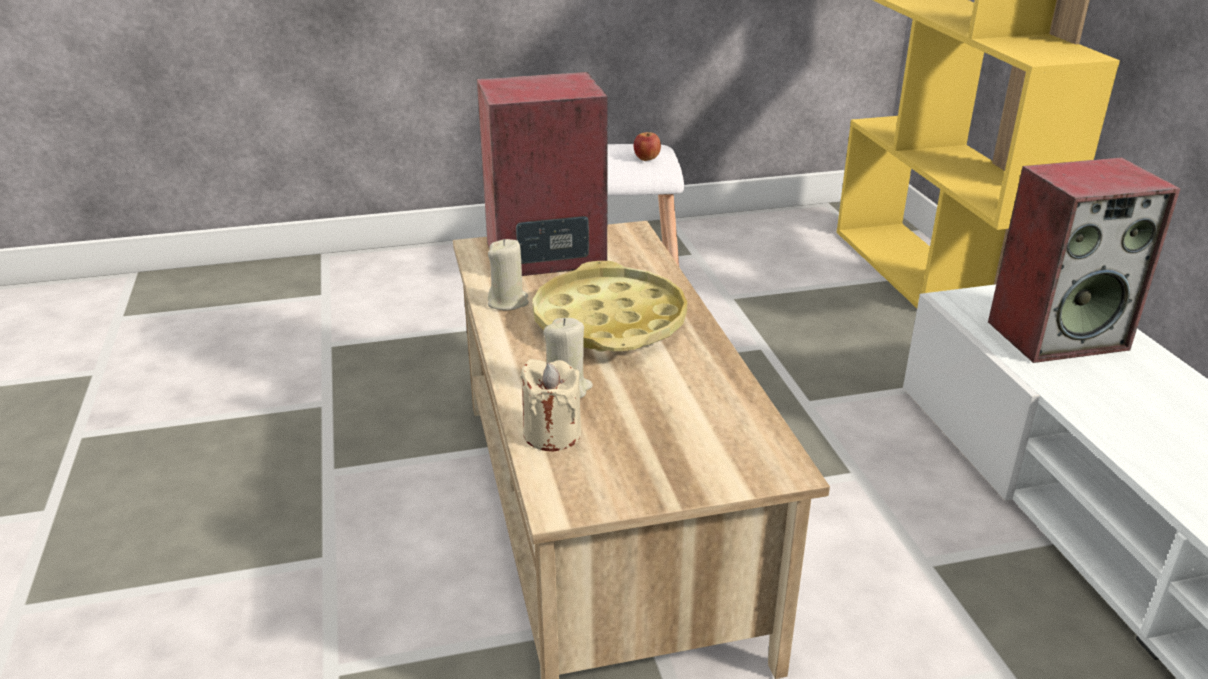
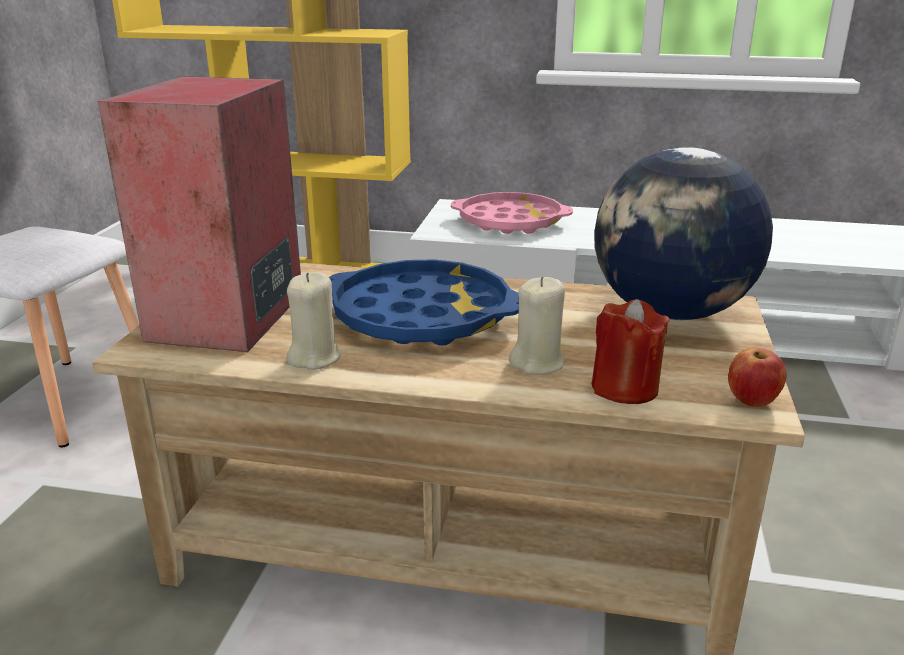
camera: 65 degrees left, 5 degrees down
beige candle [520,359,581,451] -> red candle [591,299,670,404]
yellow tray [533,261,687,352] -> blue tray [329,259,519,346]
apple [634,132,661,161] -> apple moved to [728,347,787,407]
speaker [988,157,1181,363] -> pink tray [451,192,573,234]
none -> globe [594,147,773,320]

